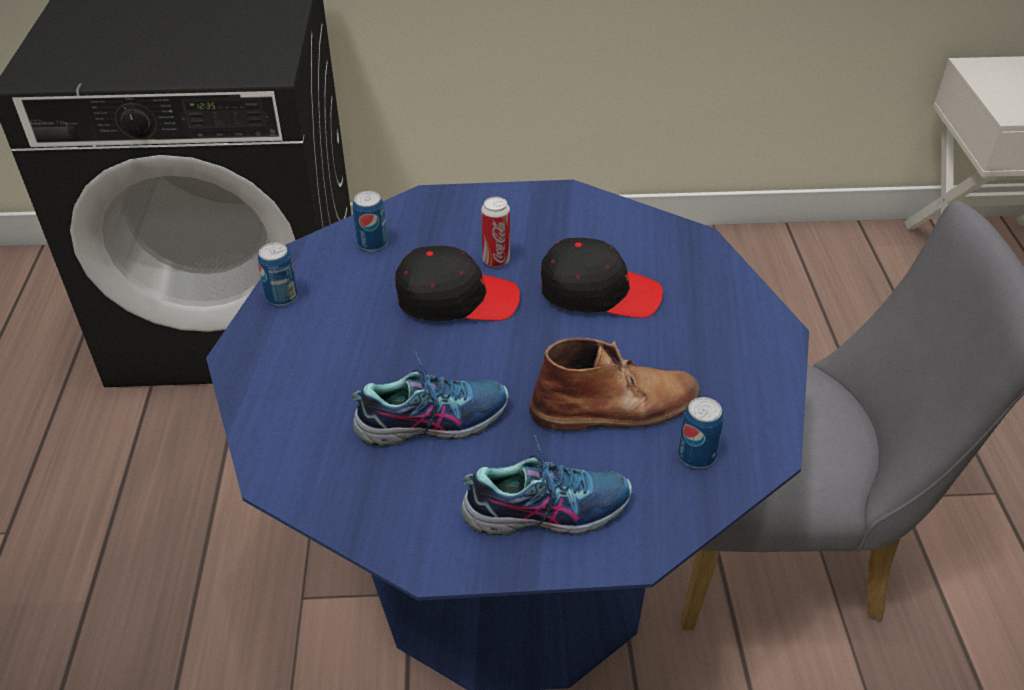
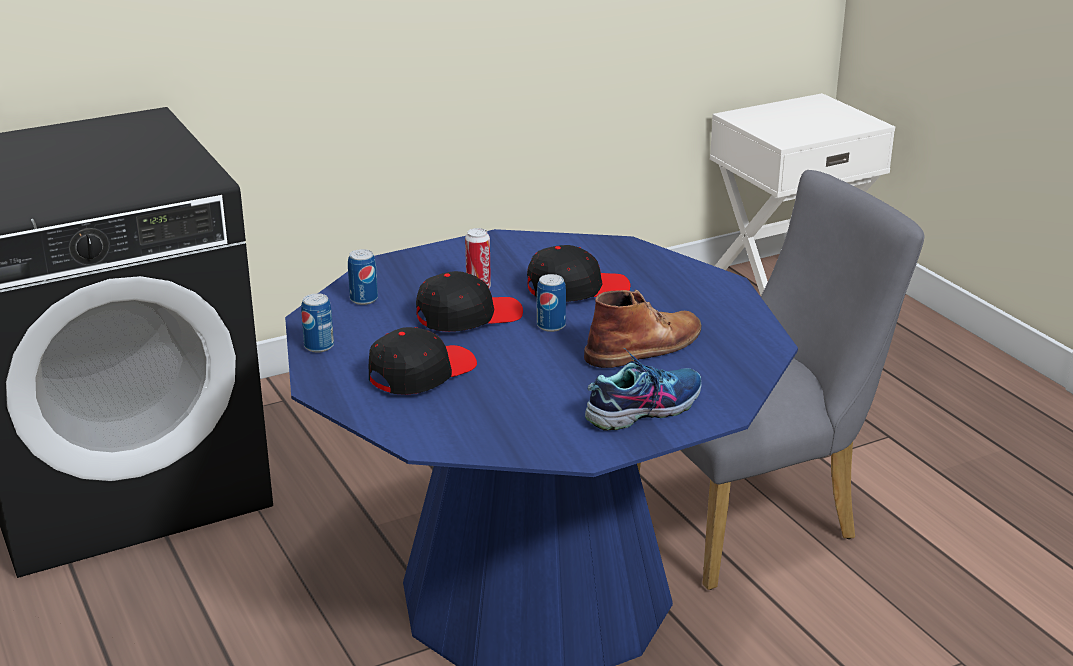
camera: 25 degrees left, 15 degrees down
shoe [351,351,508,447] -> none
can [678,397,723,468] -> can moved to [537,274,566,332]
none -> black cap [369,327,477,395]

